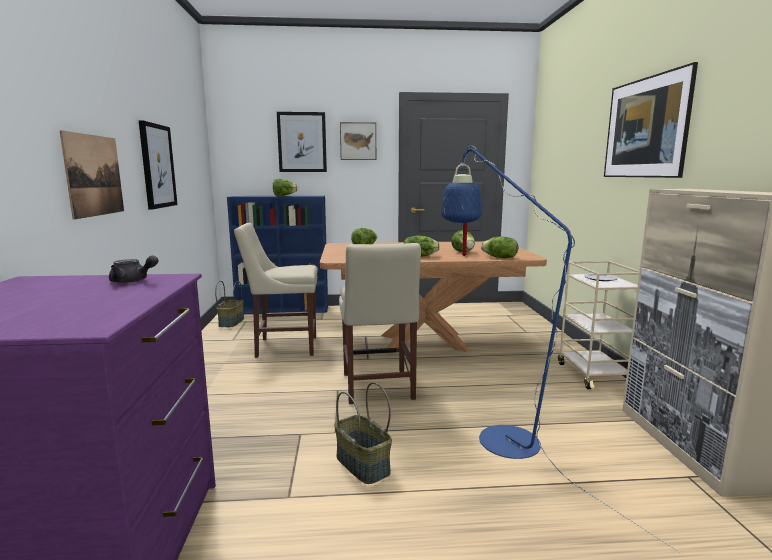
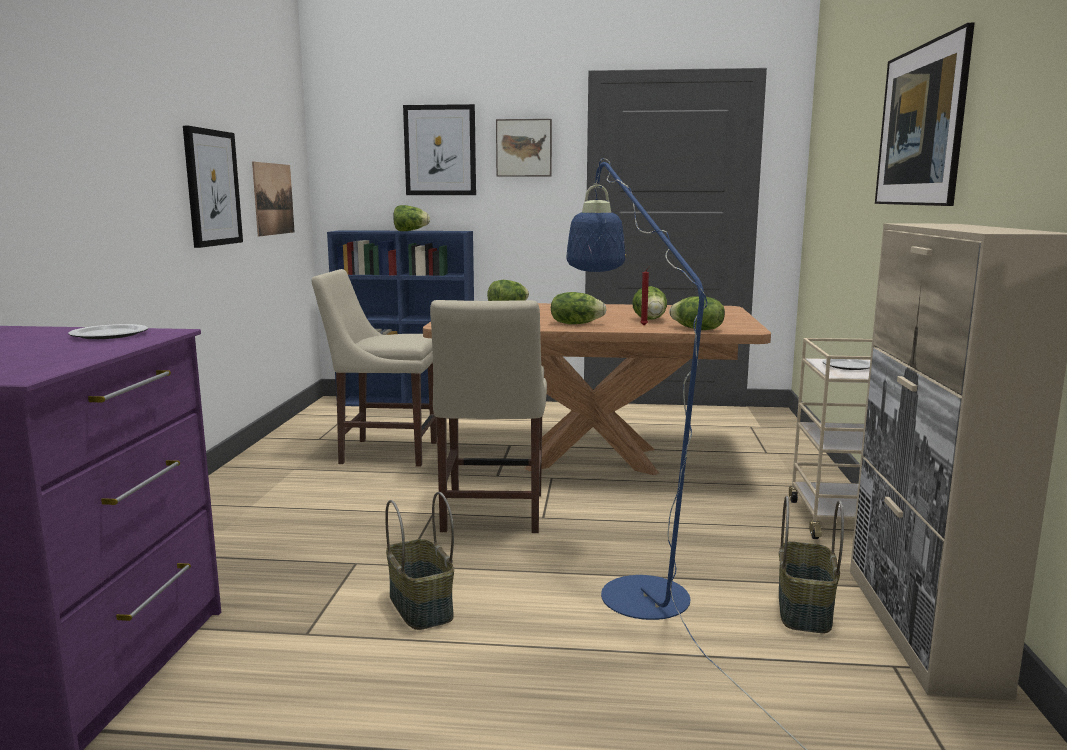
camera: 10 degrees right, 0 degrees up
picture [59,130,124,220] -> picture moved to [252,162,295,236]
grey teapot [109,255,158,283] -> plate [68,324,148,339]
basket [215,281,244,327] -> basket moved to [779,496,844,633]

